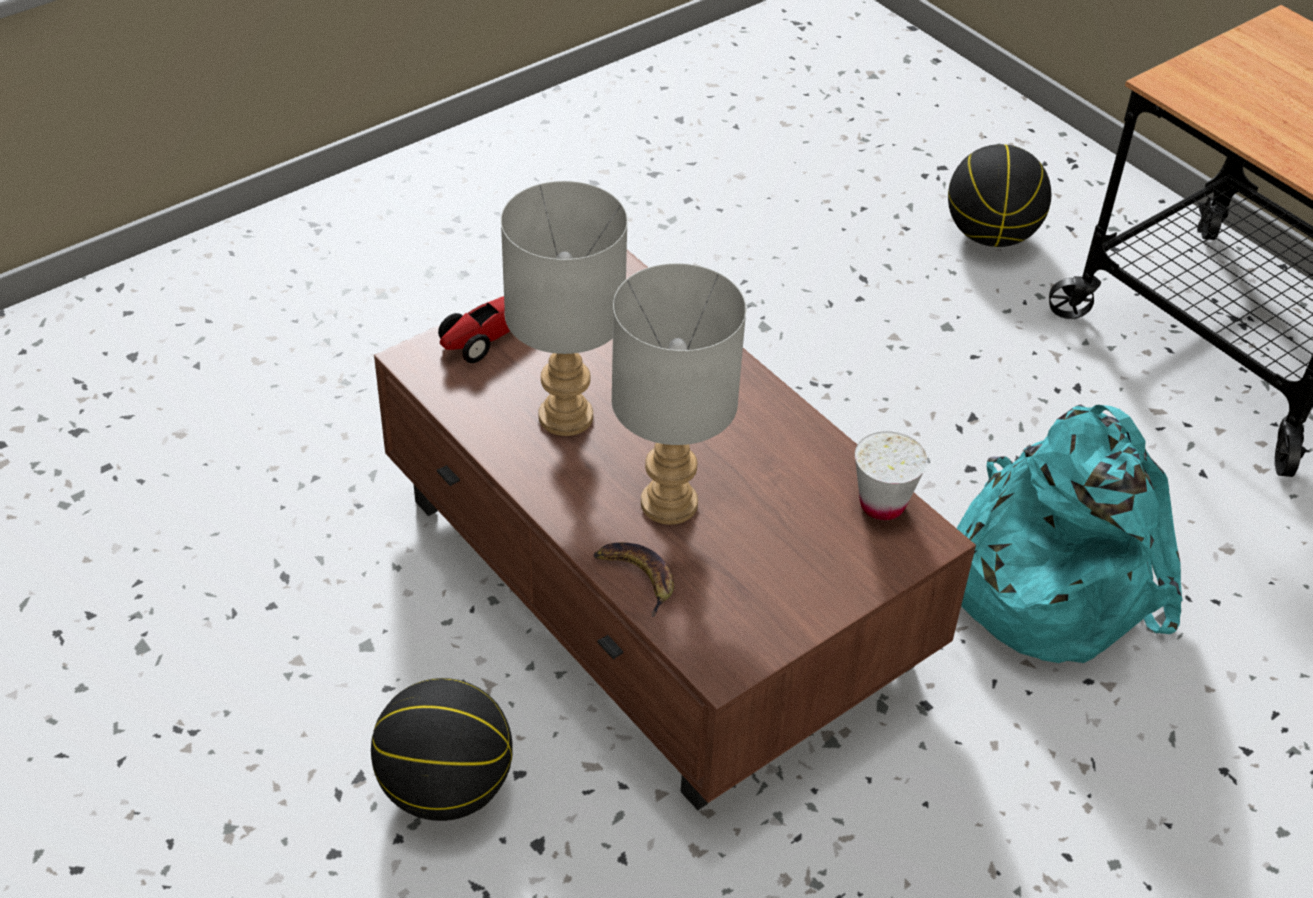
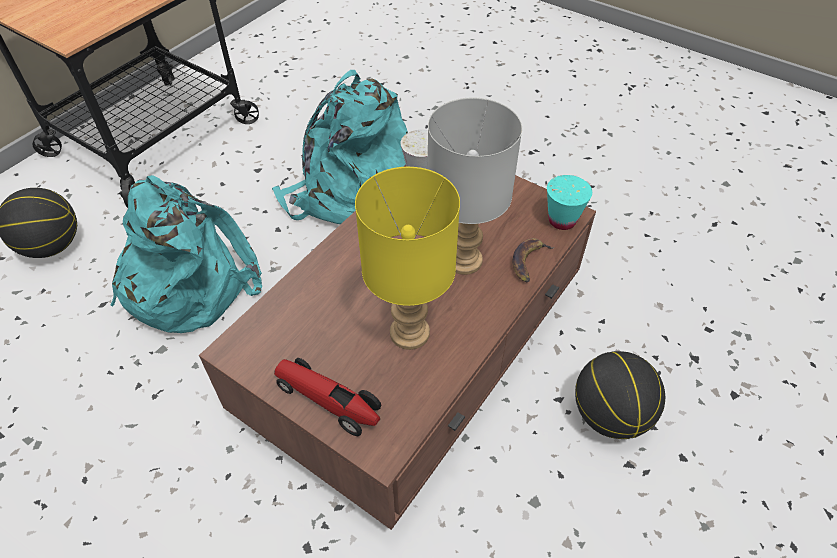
camera: 105 degrees left, 5 degrees up
grey table lamp [501,181,628,436] -> yellow table lamp [355,167,460,350]
none -> turquoise backpack [110,175,262,333]
none -> turquoise cup [547,175,592,230]

